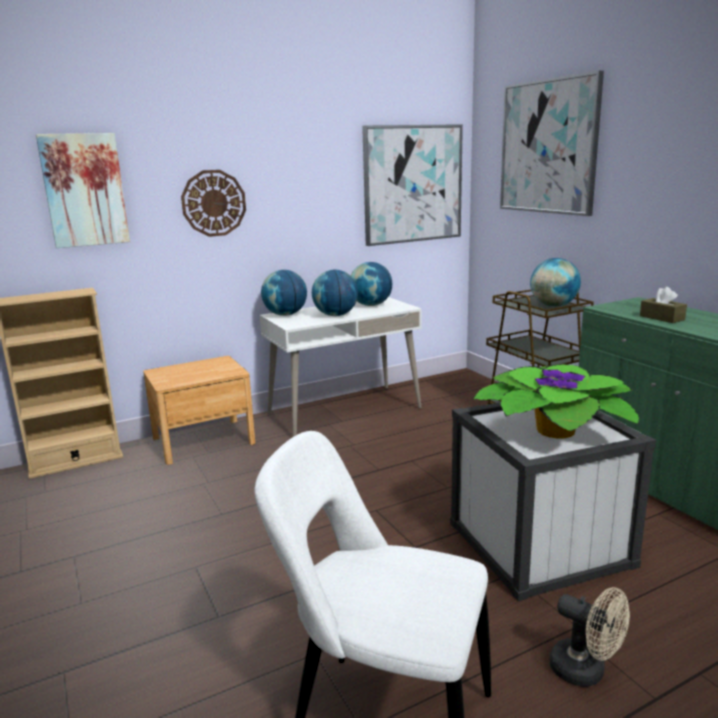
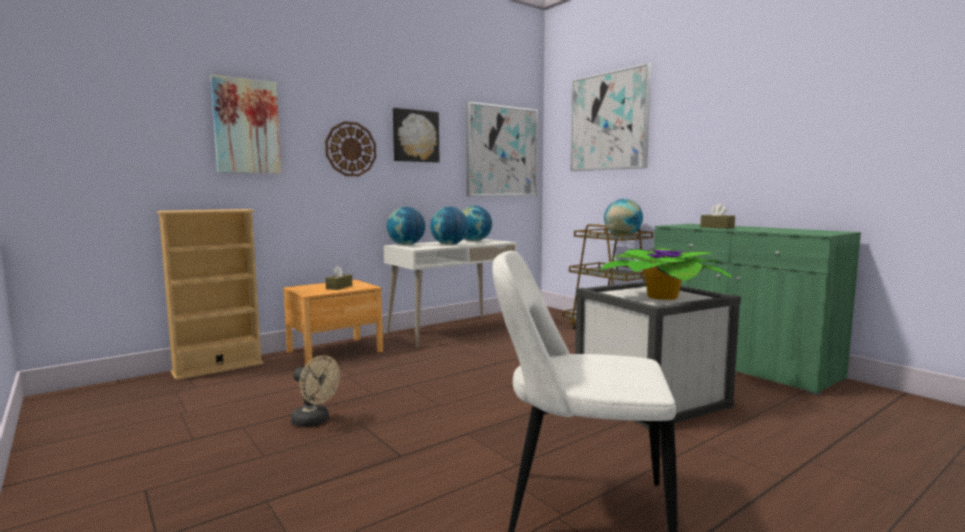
camera: 10 degrees left, 10 degrees down
beige fan [550,587,630,687] -> beige fan moved to [291,355,340,427]
none -> brown tissue box [325,265,352,290]
none -> picture [393,108,440,163]

